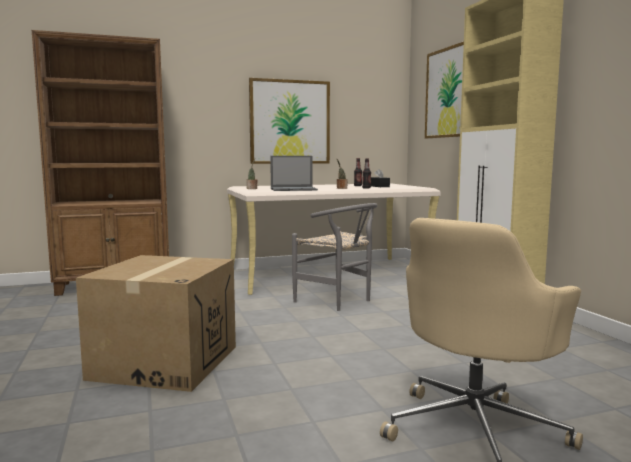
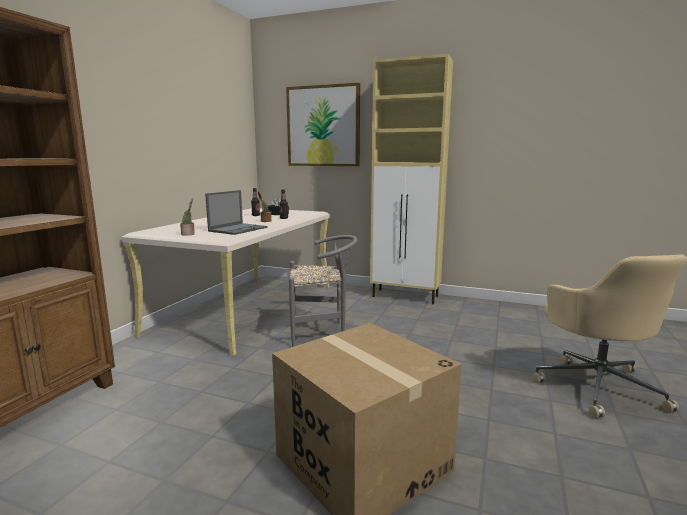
camera: 50 degrees left, 5 degrees up
picture [249,78,330,164] -> none

